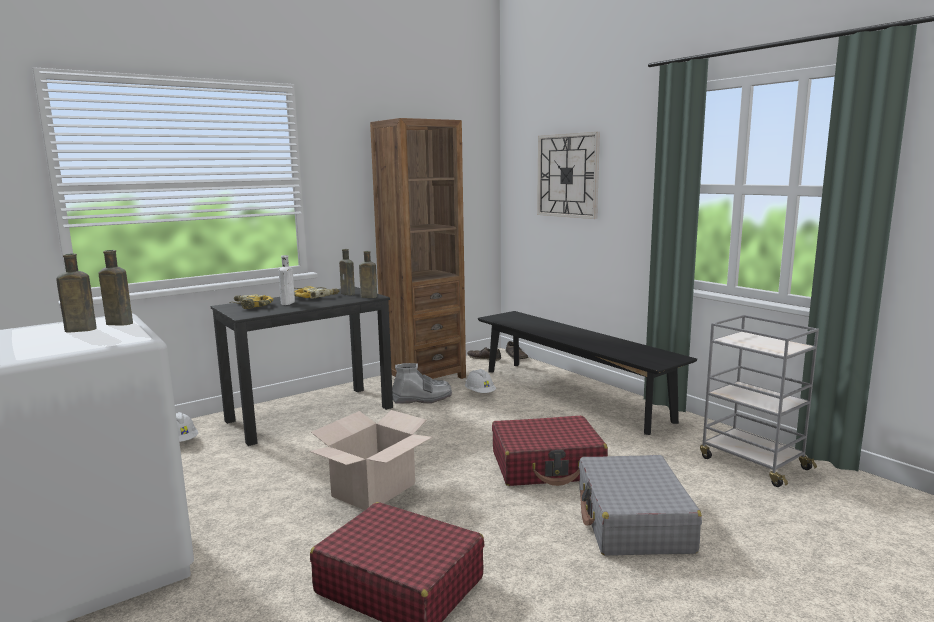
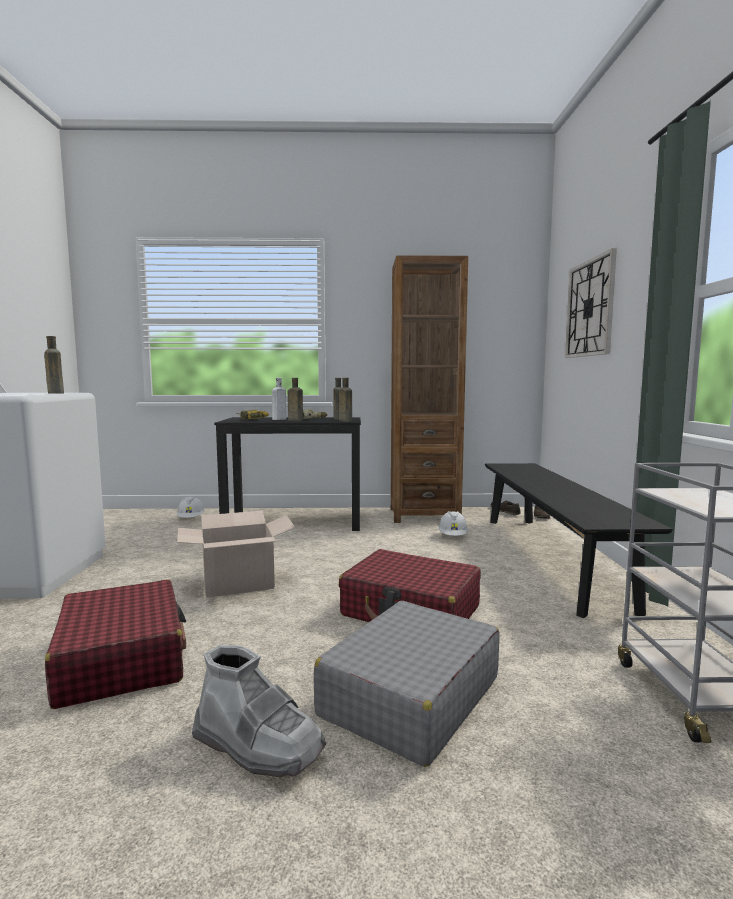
camera: 35 degrees right, 5 degrees down
brown bottle [56,253,97,333] -> brown bottle moved to [288,378,303,421]
grey boot [392,363,452,404] -> grey boot moved to [192,645,326,778]

